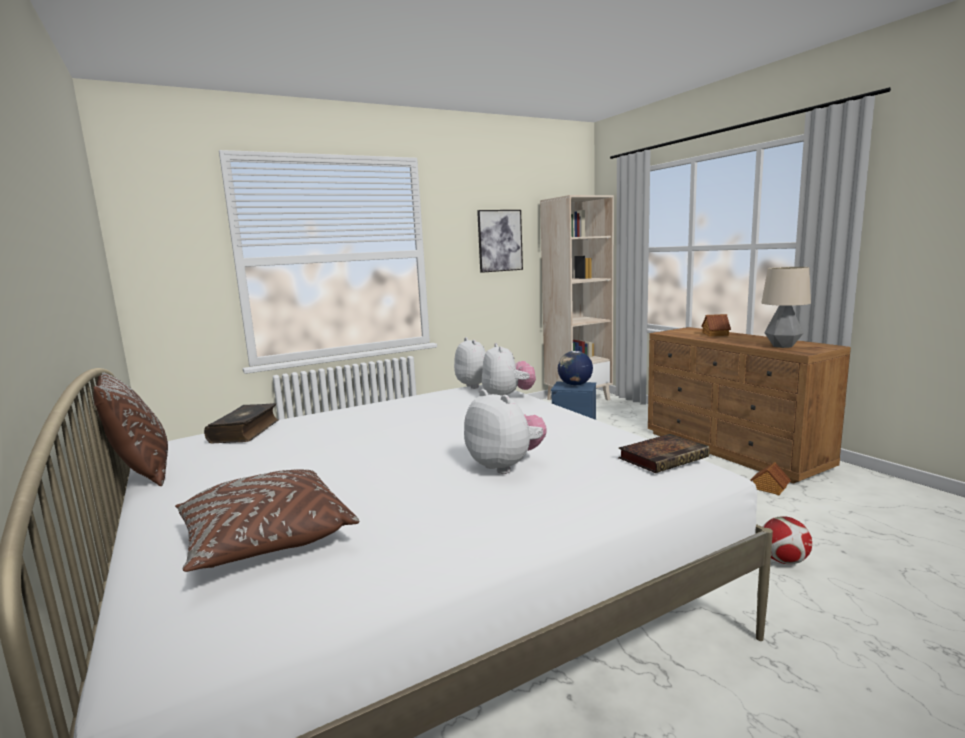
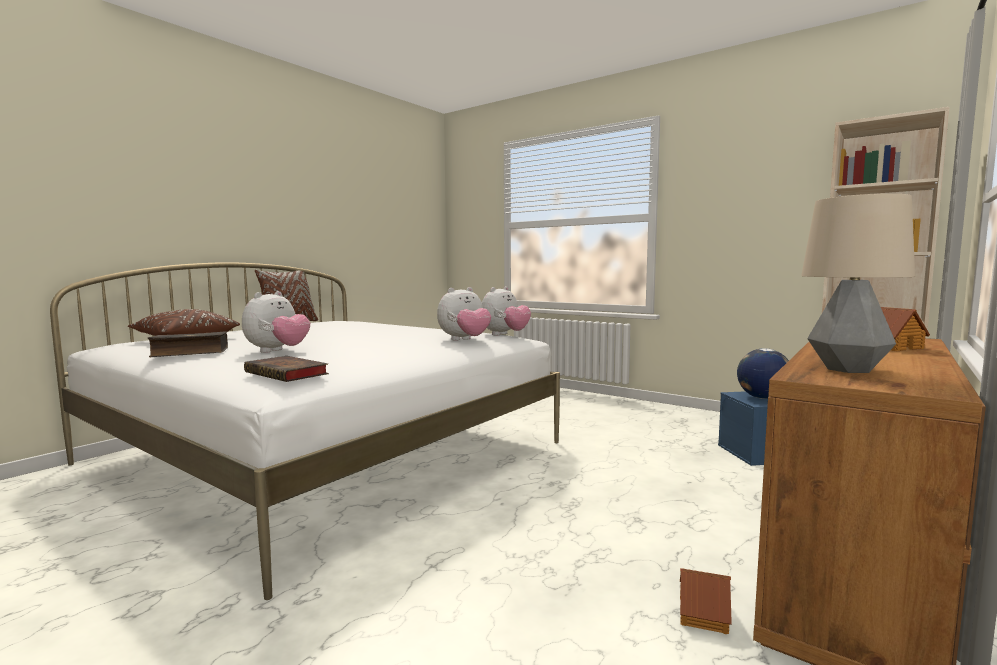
camera: 65 degrees right, 5 degrees down
book [204,403,279,443] -> book moved to [148,331,228,357]
picture [477,210,523,273] -> none
football [763,516,812,564] -> none

